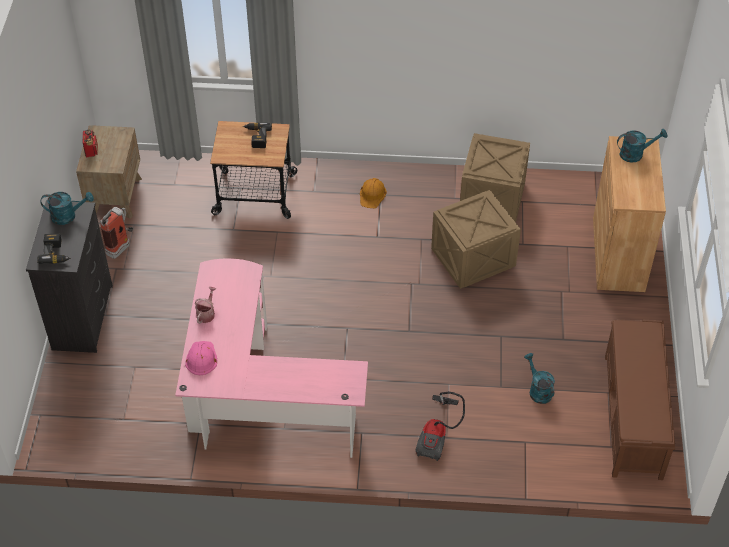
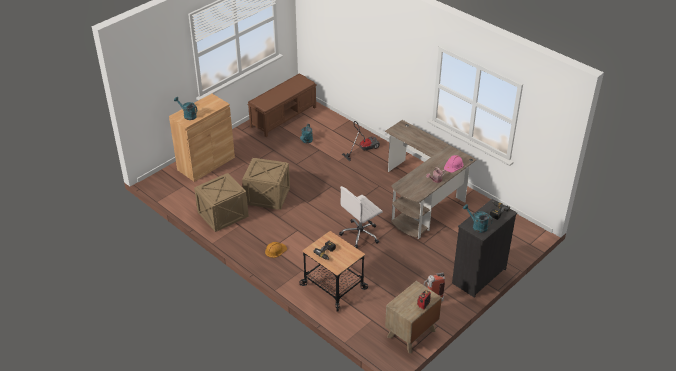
camera: 140 degrees left, 10 degrees down
pink desk [175,258,368,458] -> brown desk [385,120,476,239]
none -> white office chair [339,186,383,248]

